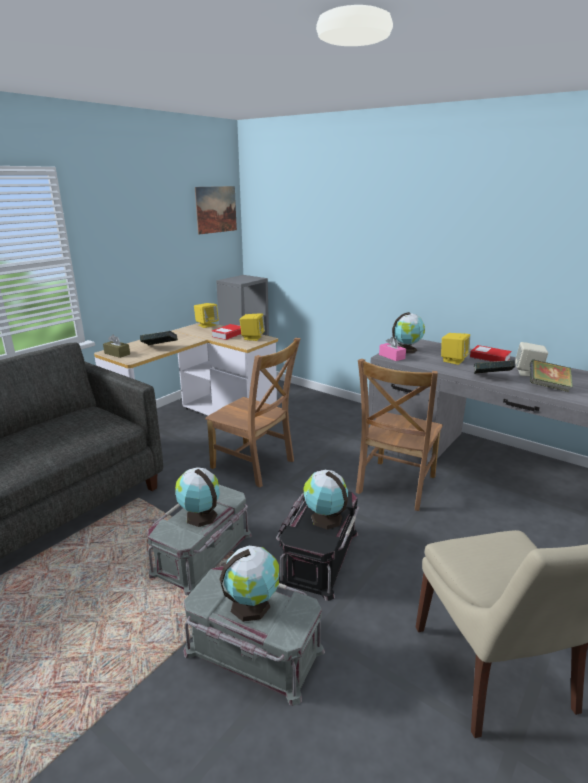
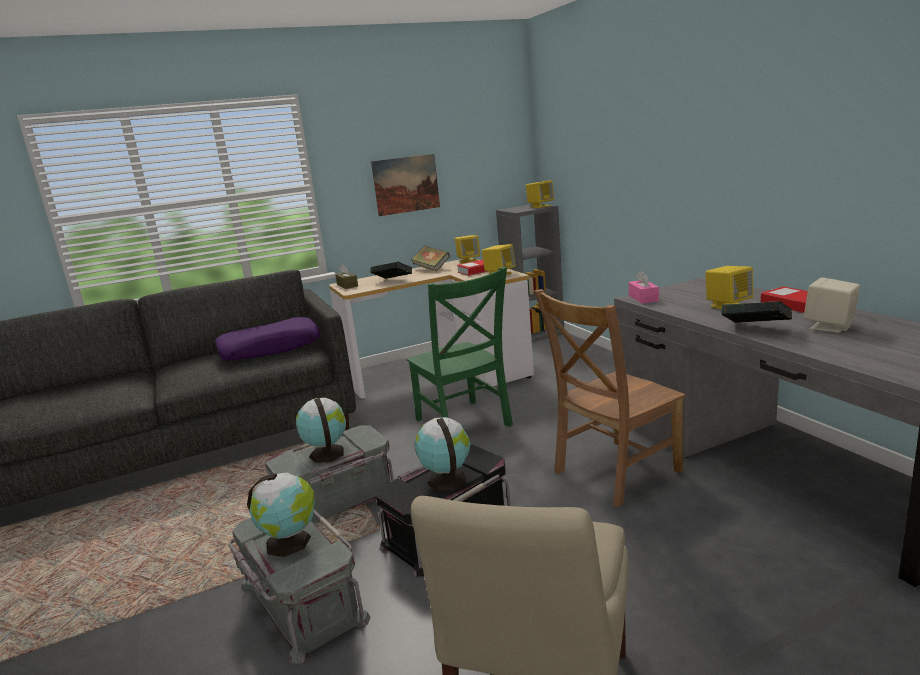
camera: 30 degrees right, 5 degrees down
picture [195,186,237,235] -> picture moved to [371,154,440,216]
brown chair [205,338,301,488] -> green chair [406,267,513,427]
globe [392,312,425,353] -> none
book [530,359,573,392] -> book moved to [411,246,450,271]
none -> purple pillow [215,317,320,361]
none -> yellow speaker [526,180,554,208]

